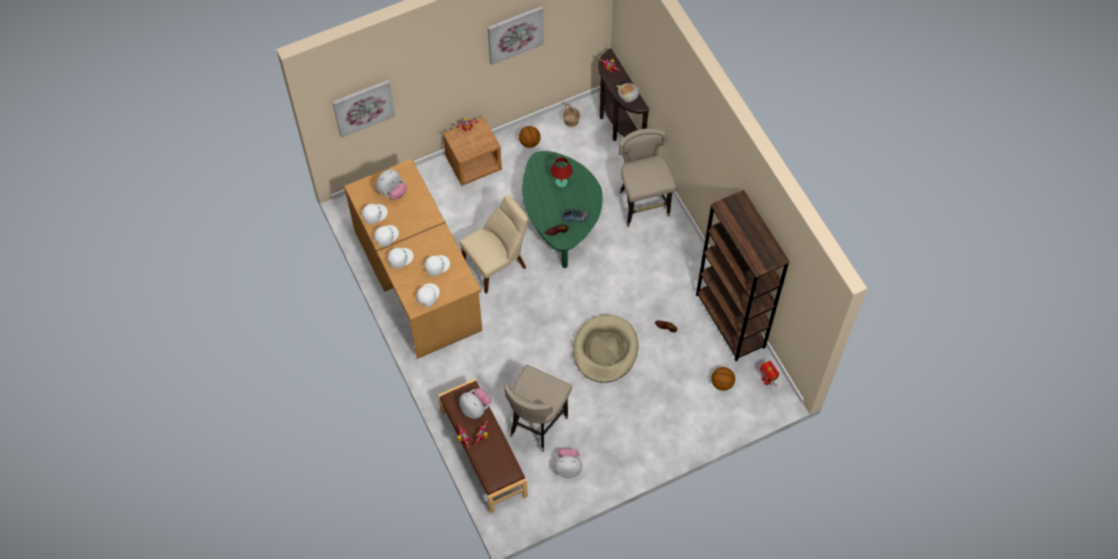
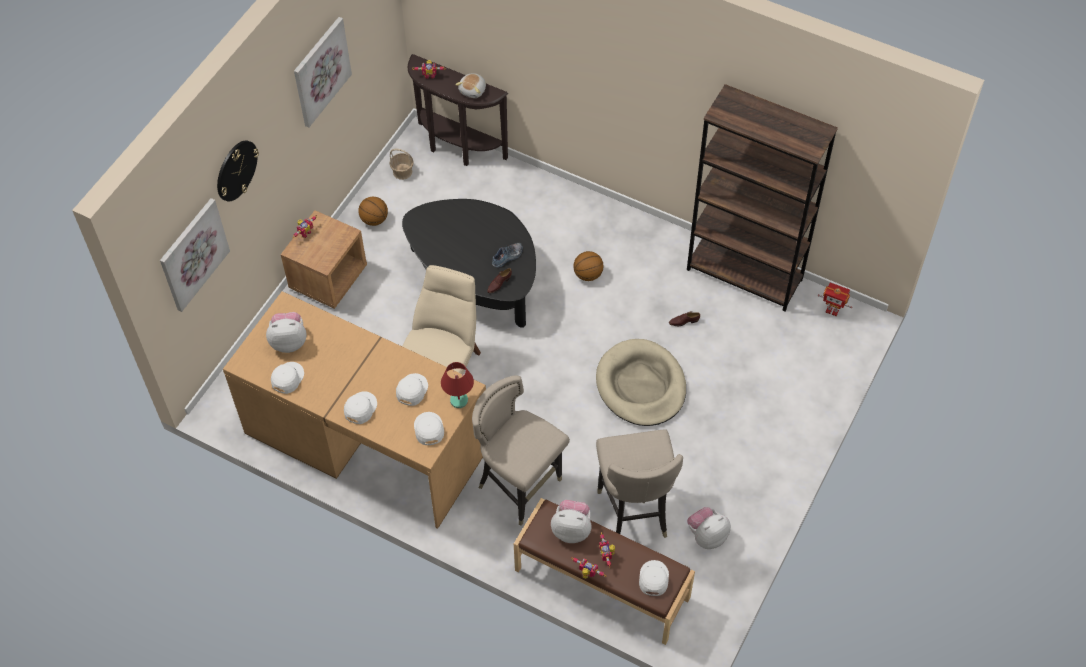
camera: 35 degrees left, 5 degrees down
white cap [374,225,399,247] -> white cap moved to [639,560,669,596]
plush toy [376,169,407,200] -> plush toy turned 105 degrees counterclockwise [266,312,306,353]
green coffee table [522,151,602,268] -> black coffee table [402,199,536,328]
red table lamp [551,157,572,188] -> red table lamp moved to [441,362,474,408]
beige stool [619,128,677,227] -> beige stool moved to [472,375,570,526]
basketball [711,367,735,391] -> basketball moved to [573,251,604,281]
none -> wall clock [217,140,259,202]

